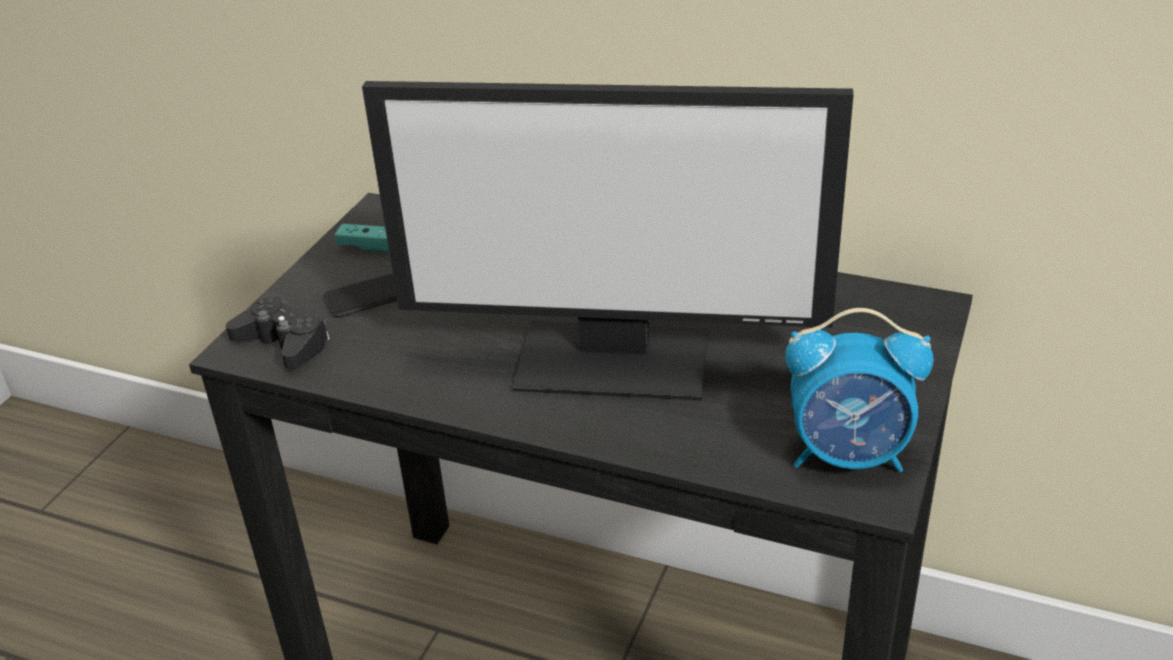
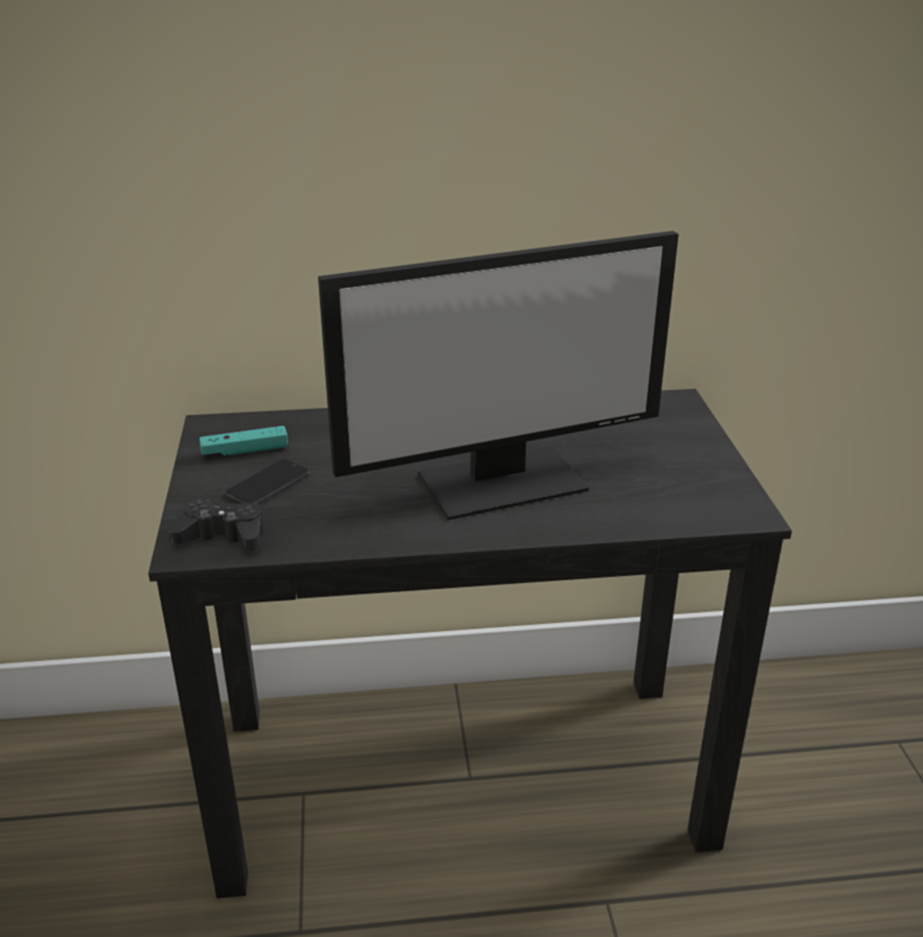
camera: 30 degrees left, 5 degrees down
alarm clock [785,308,934,472] -> none

